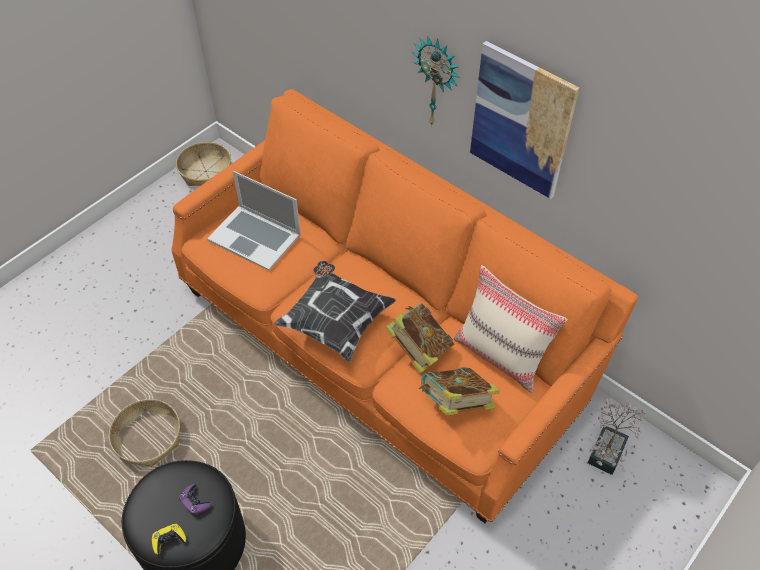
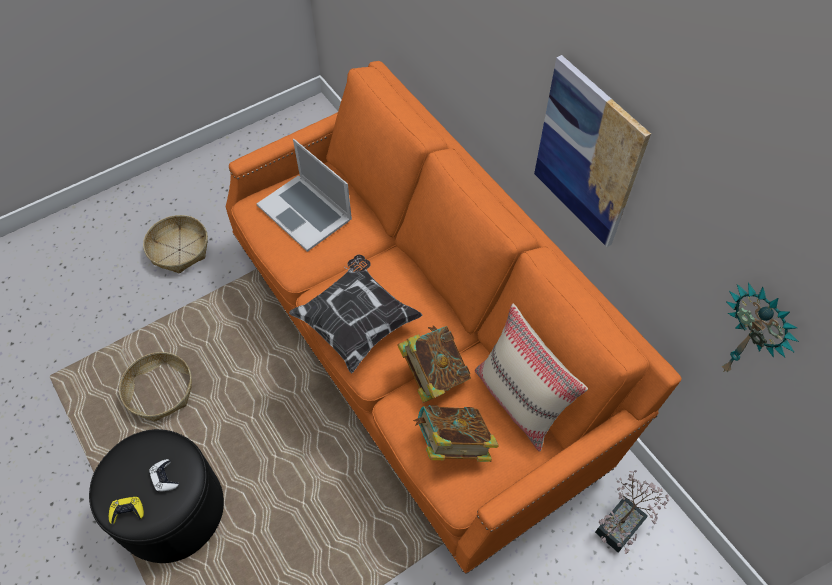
camera: 15 degrees right, 5 degrees up
basket [176,142,231,186] -> basket moved to [143,215,208,273]
purple game controller [179,484,211,516] -> white game controller [149,459,179,492]
wall clock [412,35,460,126] -> wall clock moved to [721,283,799,372]

